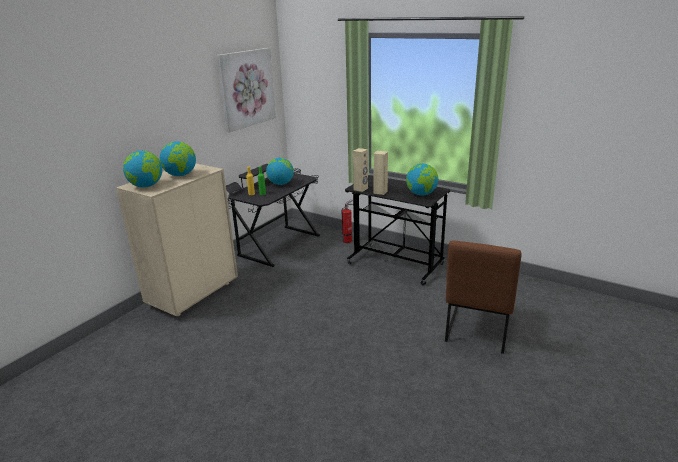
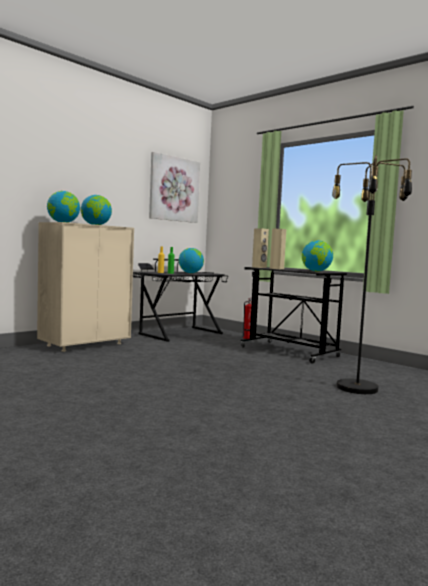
camera: 10 degrees right, 20 degrees down
brown chair [445,241,522,354] -> floor lamp [332,155,412,394]

